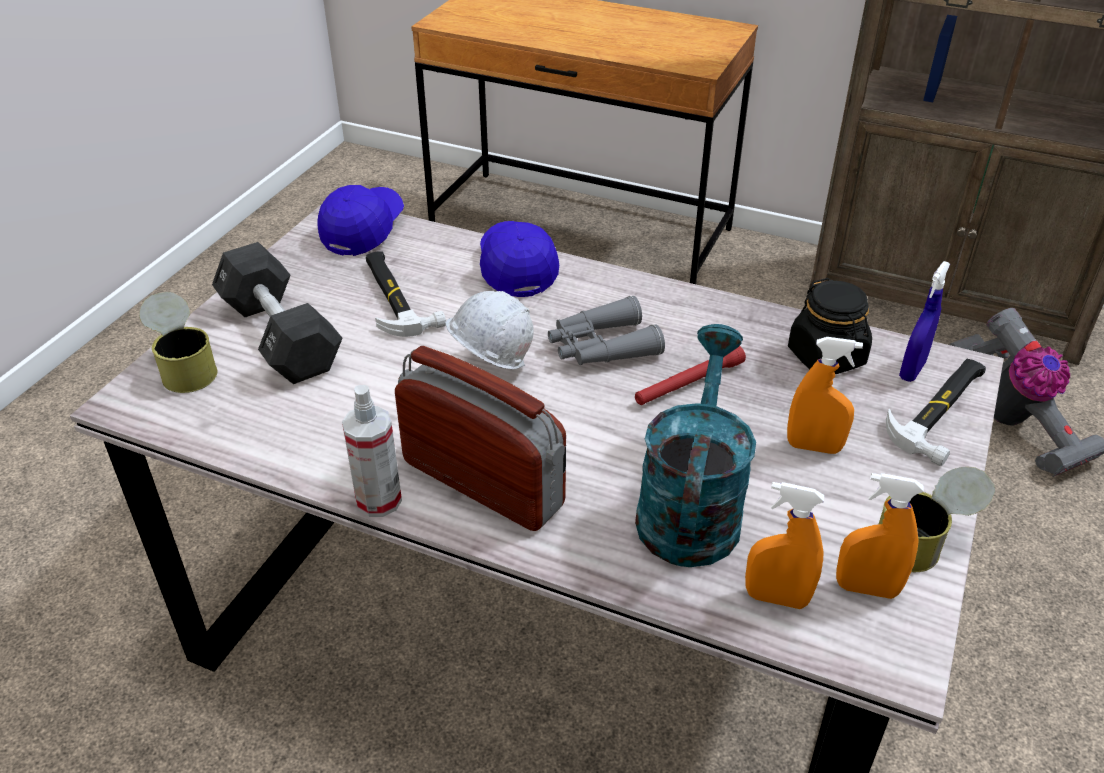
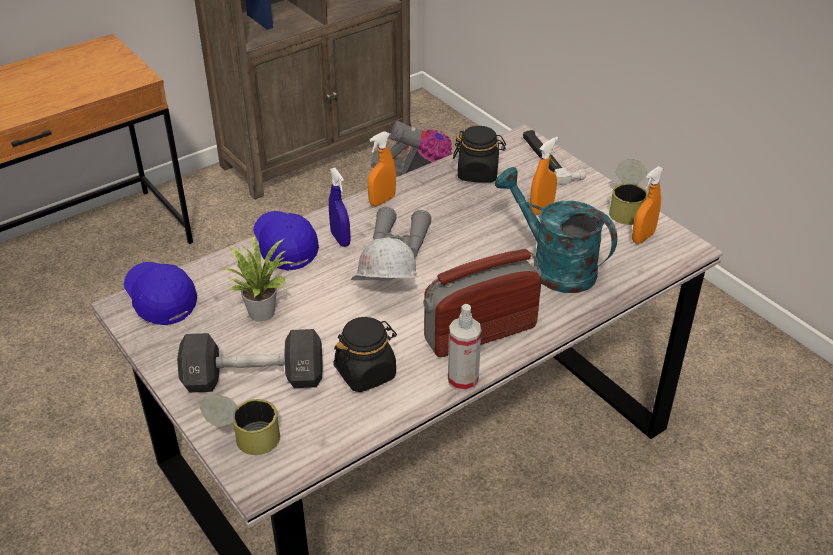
camera: 60 degrees left, 0 degrees up
hammer [366,251,446,337] -> potted plant [221,235,294,322]
blue cap [480,221,559,297] -> blue cap turned 45 degrees clockwise [253,211,319,271]
red flashlight [635,346,746,405] -> none
orange spray bottle [745,482,824,609] -> orange spray bottle moved to [368,131,396,206]
blue spray bottle [899,261,950,382] -> blue spray bottle moved to [329,168,351,247]
none -> black jar [333,317,397,392]

